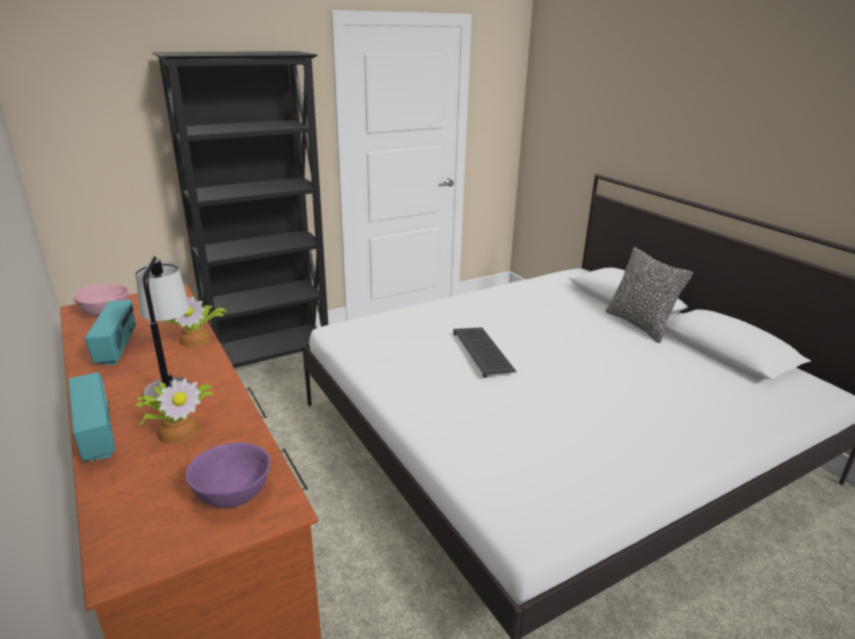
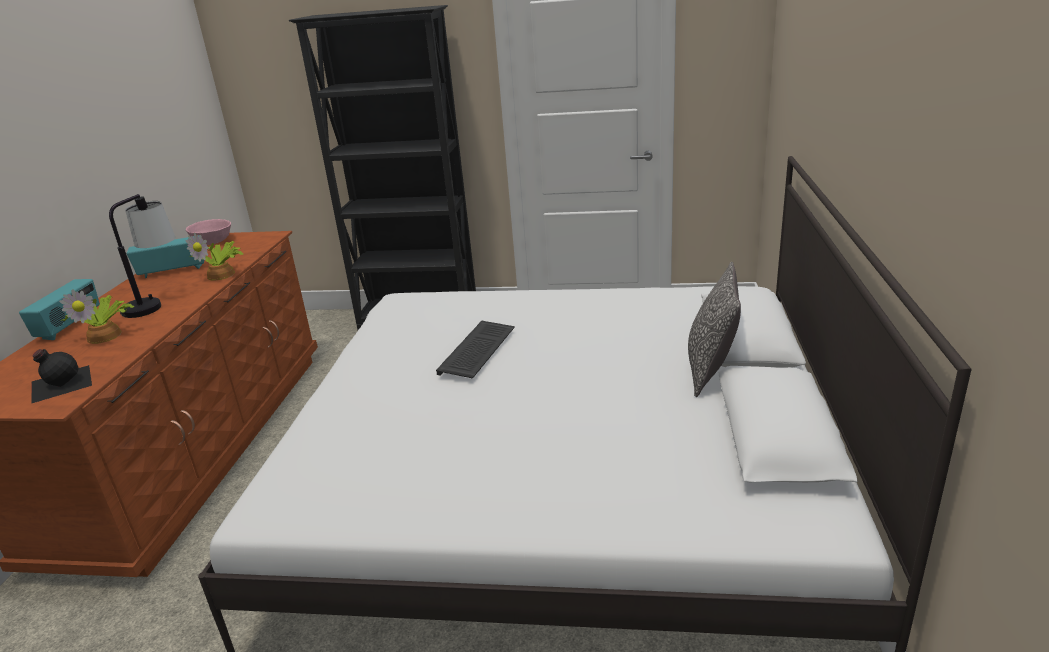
camera: 40 degrees right, 0 degrees up
radio [85,300,136,365] -> radio turned 135 degrees counterclockwise [126,235,204,278]
purple bowl [186,442,270,508] -> black bottle [31,349,92,404]

